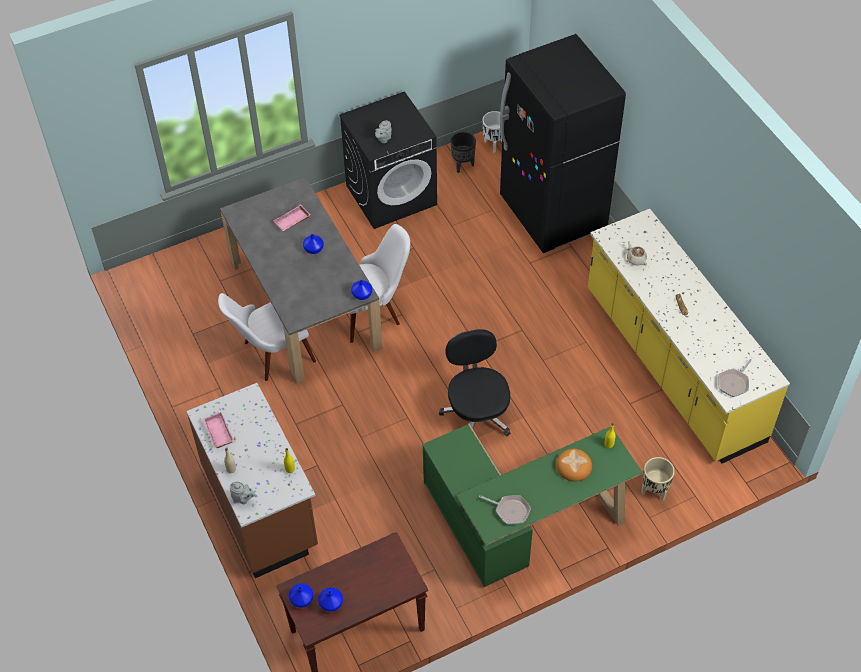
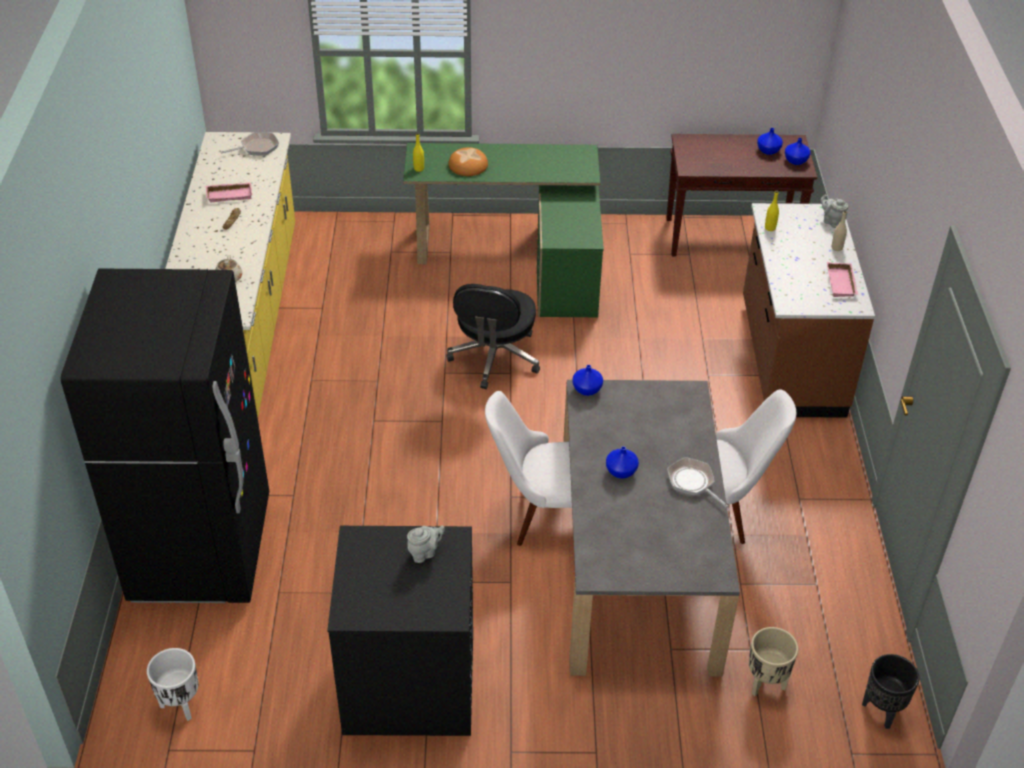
camera: 155 degrees left, 10 degrees down
pink tray [273,204,310,231] -> pink tray moved to [206,182,252,202]
black planter [451,132,476,173] -> black planter moved to [862,654,919,729]
frying pan [479,495,531,524] -> frying pan moved to [667,457,728,508]
beige planter [641,457,675,501] -> beige planter moved to [749,627,798,696]

